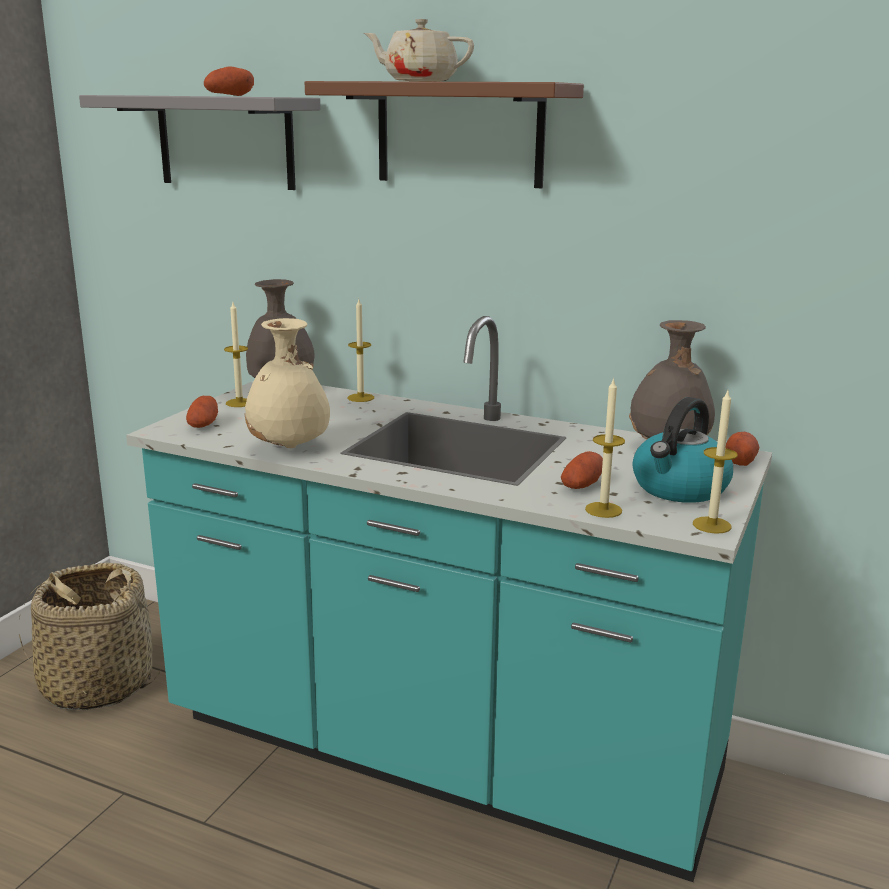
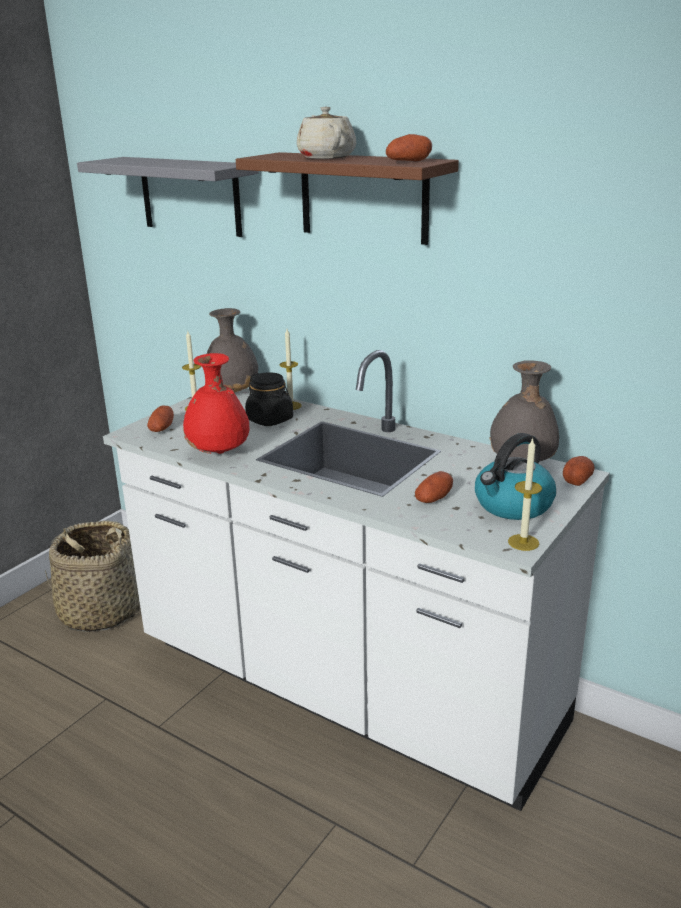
camera: 10 degrees right, 5 degrees up
turquoise counter [126,316,772,882] -> white counter [103,350,610,811]
potato [204,66,254,96] -> potato moved to [386,134,432,162]
beige vase [244,318,330,448] -> red vase [183,353,249,454]
beige teapot [364,19,474,81] -> beige teapot turned 45 degrees clockwise [297,106,356,159]
candle [585,377,625,518] -> none
none -> black jar [245,372,293,426]

